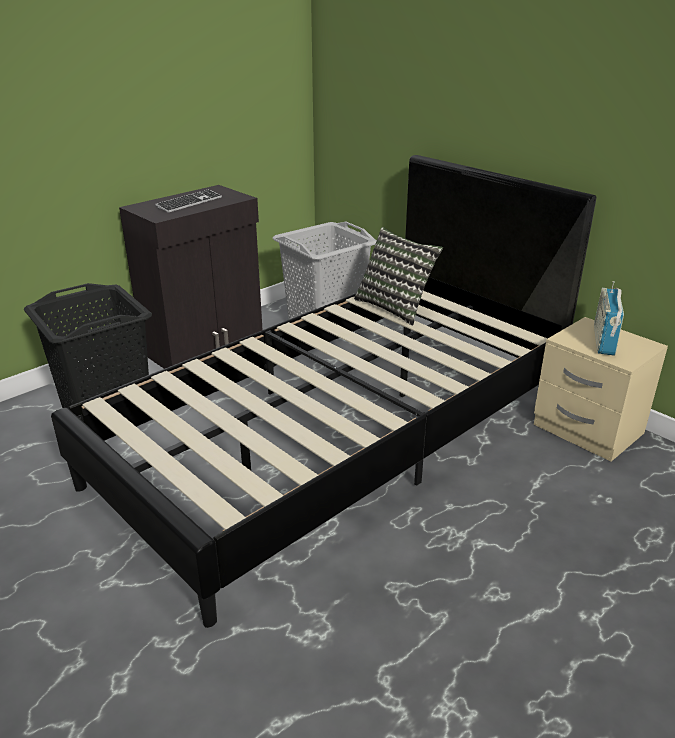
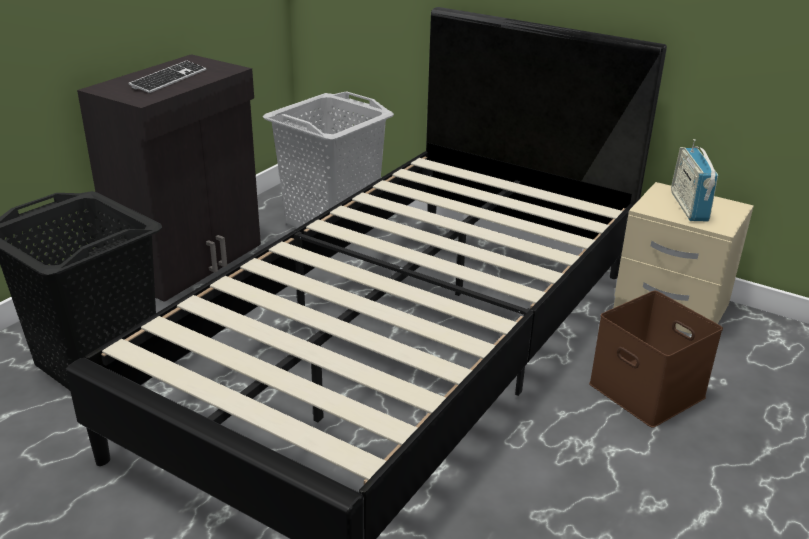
camera: 15 degrees left, 0 degrees up
pillow [354,227,443,326] -> none
none -> brown storage box [589,291,723,428]

